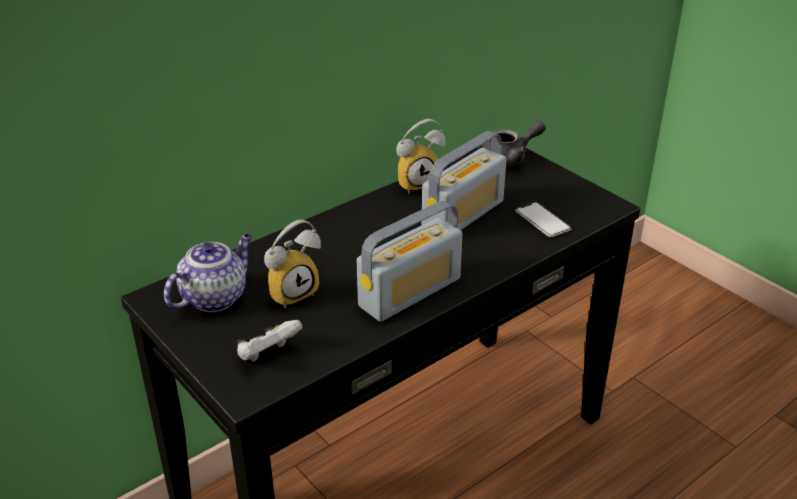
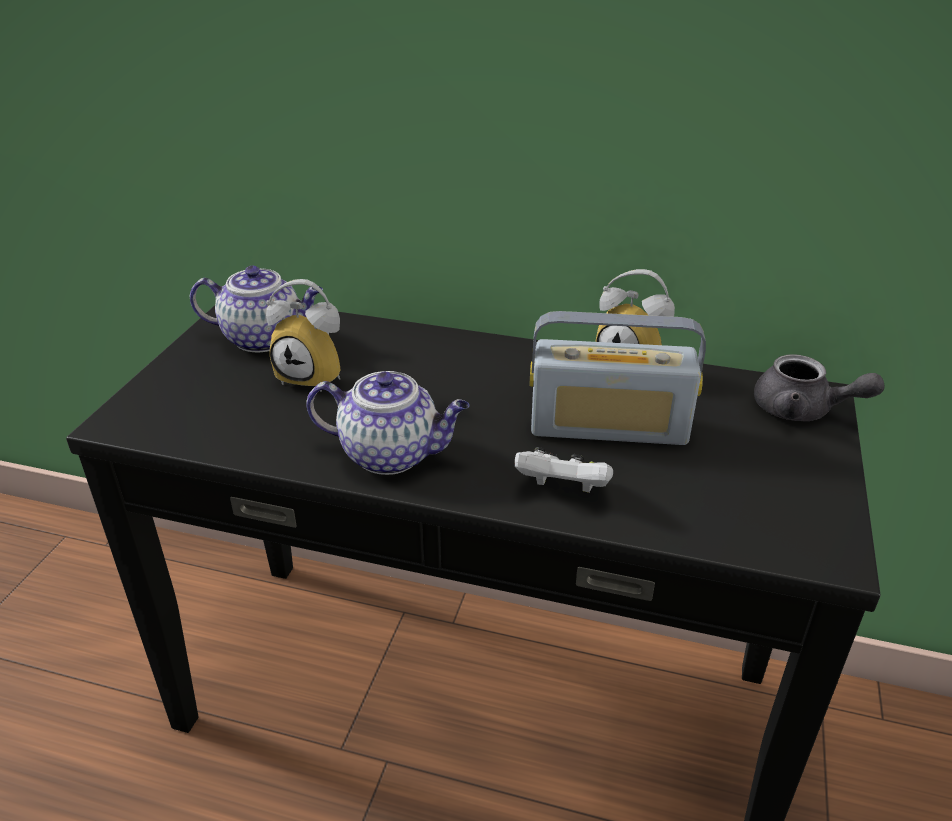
camera: 55 degrees right, 0 degrees up
white game controller [237,320,302,362] -> white game controller moved to [515,447,613,493]
radio [357,201,462,322] -> teapot [306,371,470,475]
phone [515,202,572,237] -> none

